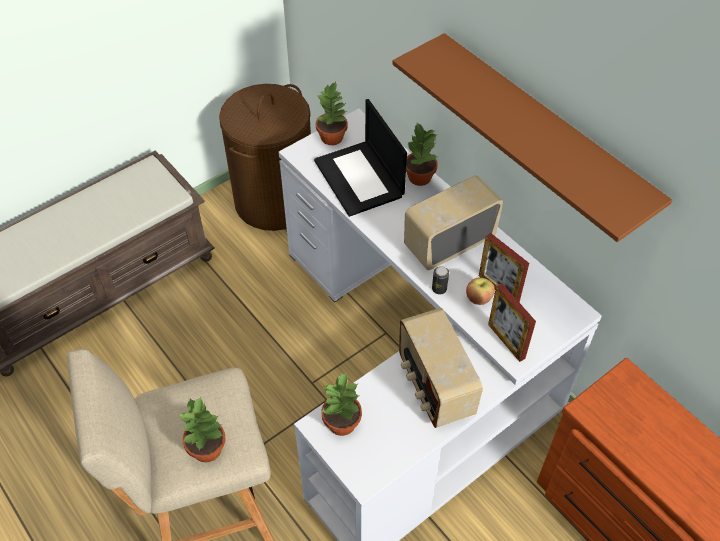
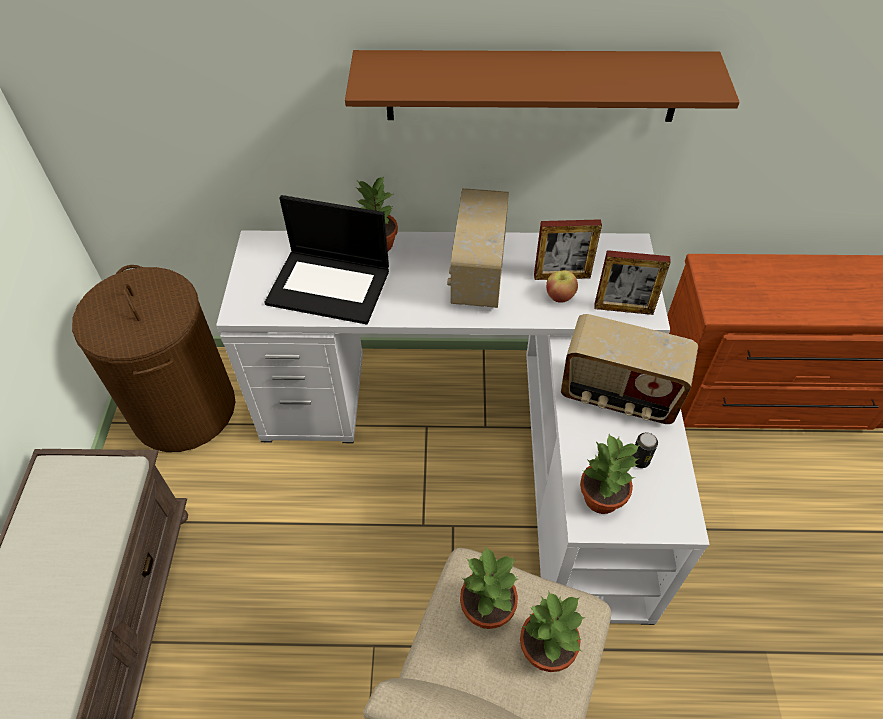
camera: 50 degrees left, 0 degrees up
potted plant [316,82,348,145] -> potted plant moved to [460,547,518,629]
can [432,266,449,294] -> can moved to [632,433,658,468]

